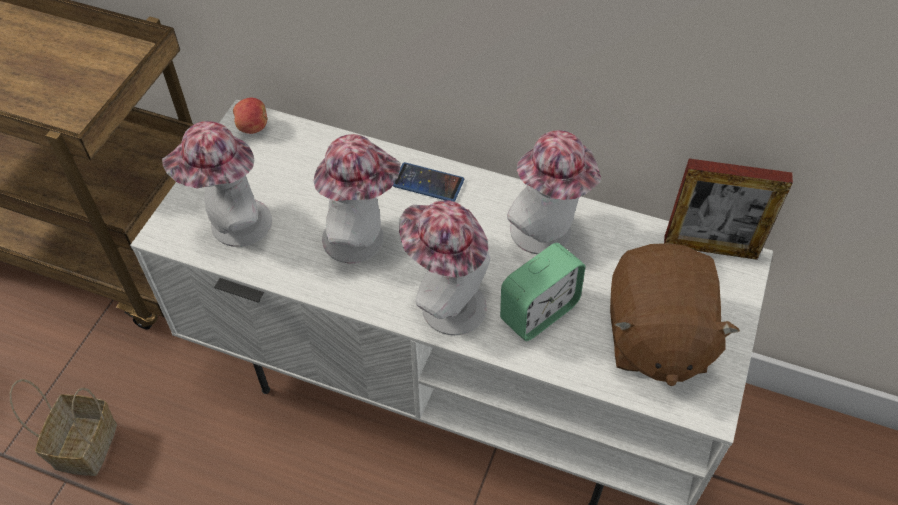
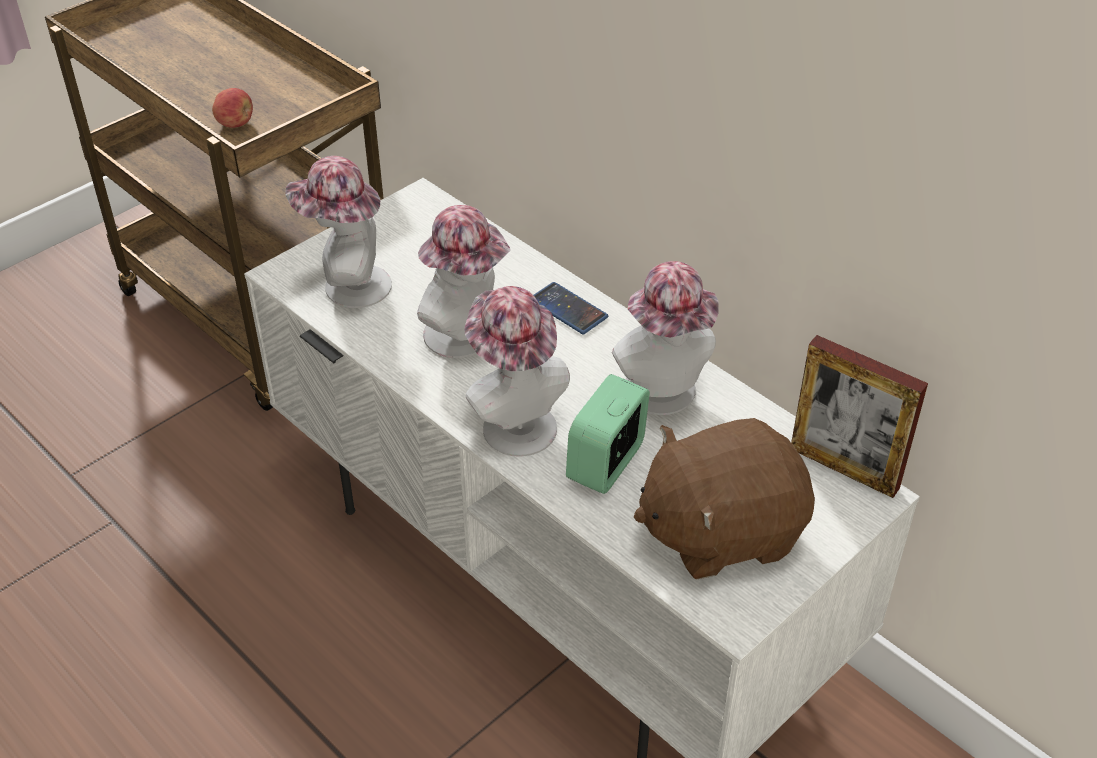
camera: 25 degrees right, 10 degrees down
basket [10,379,117,476] -> none
apple [233,98,268,134] -> apple moved to [212,88,253,128]
alarm clock [500,243,585,341] -> alarm clock turned 135 degrees clockwise [566,374,650,494]
brown plush toy [610,243,740,386] -> brown plush toy turned 45 degrees clockwise [634,418,815,580]

